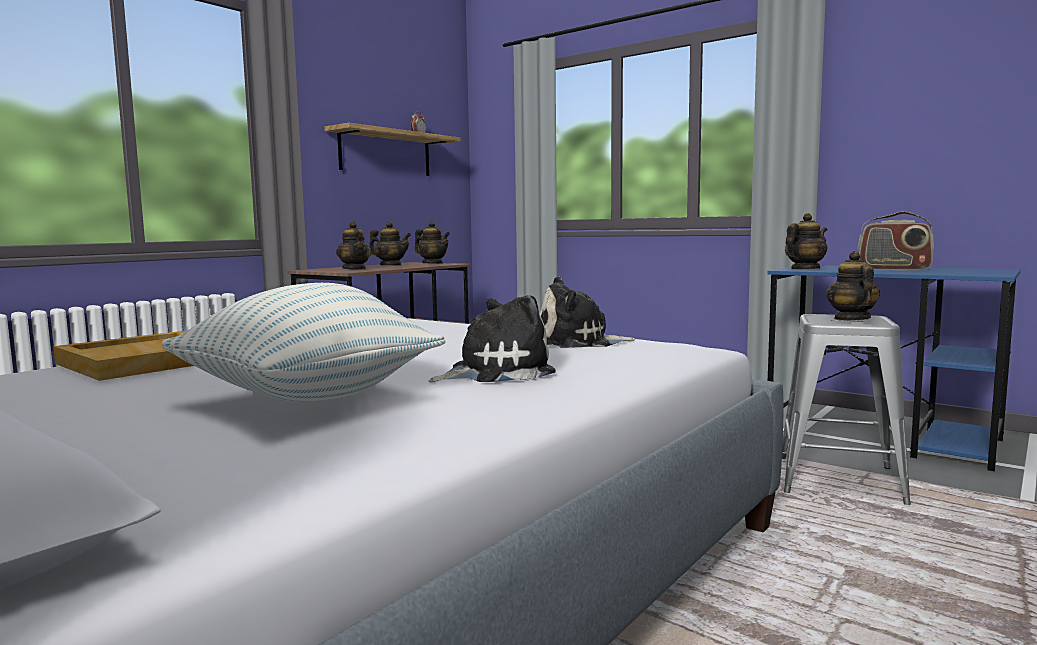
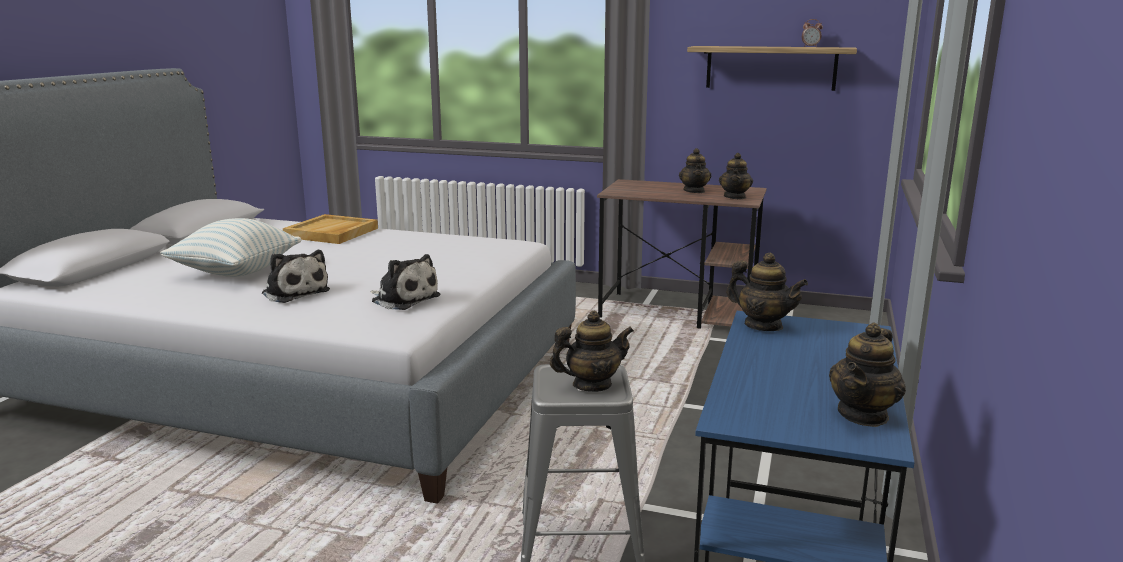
camera: 70 degrees right, 10 degrees up
teapot [336,222,372,269] -> teapot moved to [829,323,906,427]
plush toy [540,276,635,348] -> plush toy turned 150 degrees clockwise [371,254,440,310]
radio [857,211,934,271] -> none

